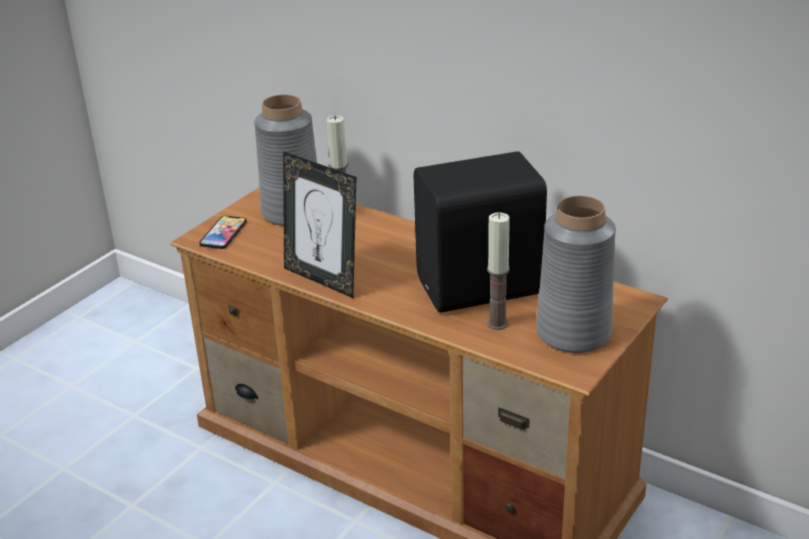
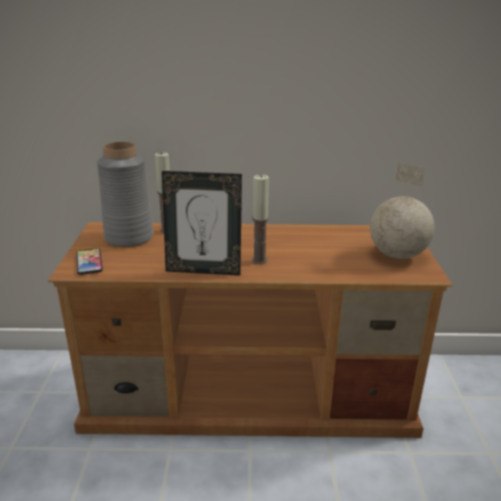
camera: 35 degrees left, 5 degrees down
black speaker [413,151,547,313] -> none
candle [487,213,510,330] -> candle moved to [252,175,269,264]
grey vase [536,196,616,353] -> globe [370,161,435,259]

